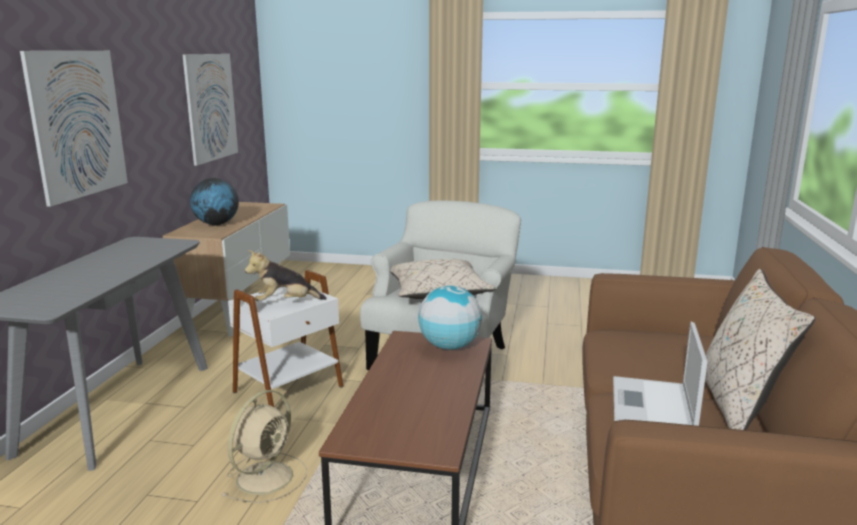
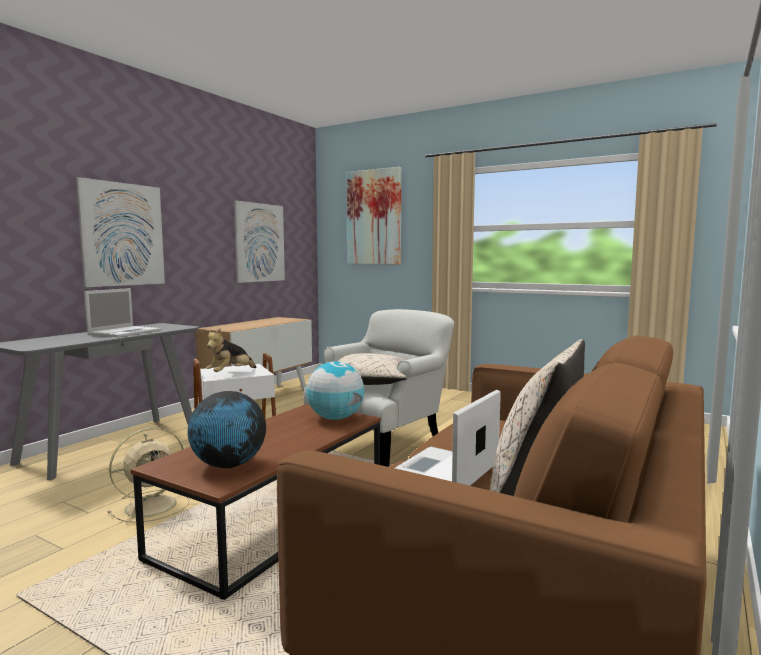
camera: 20 degrees right, 10 degrees down
globe [190,178,239,226] -> globe moved to [188,391,266,468]
plush toy [245,250,327,301] -> plush toy turned 60 degrees counterclockwise [205,328,256,372]
none -> laptop [84,288,161,337]
none -> picture [347,167,401,265]

